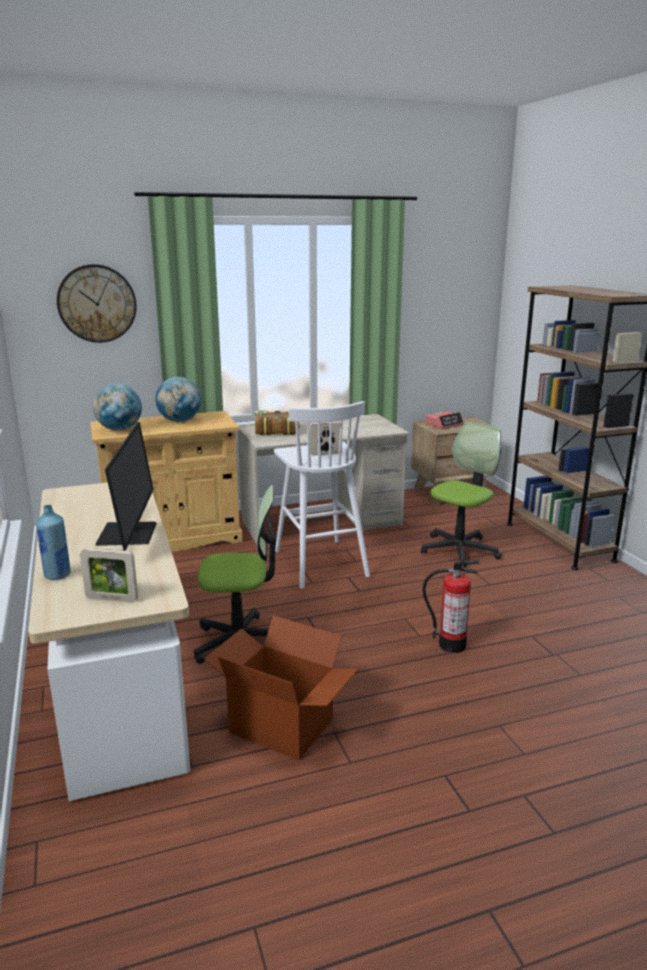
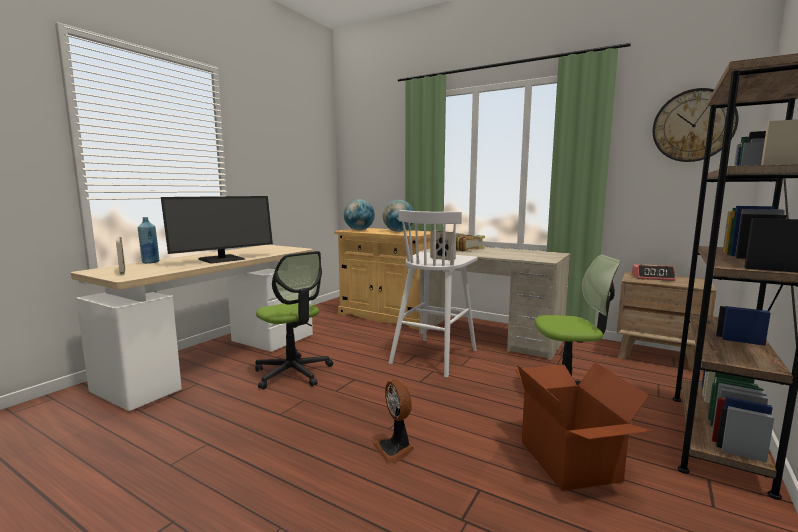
camera: 50 degrees right, 10 degrees down
wall clock [57,264,137,343] -> wall clock moved to [653,88,738,162]
cardboard box [204,615,358,761] -> cardboard box moved to [515,362,652,491]
fire extinguisher [422,560,480,653] -> fan [374,379,414,463]

